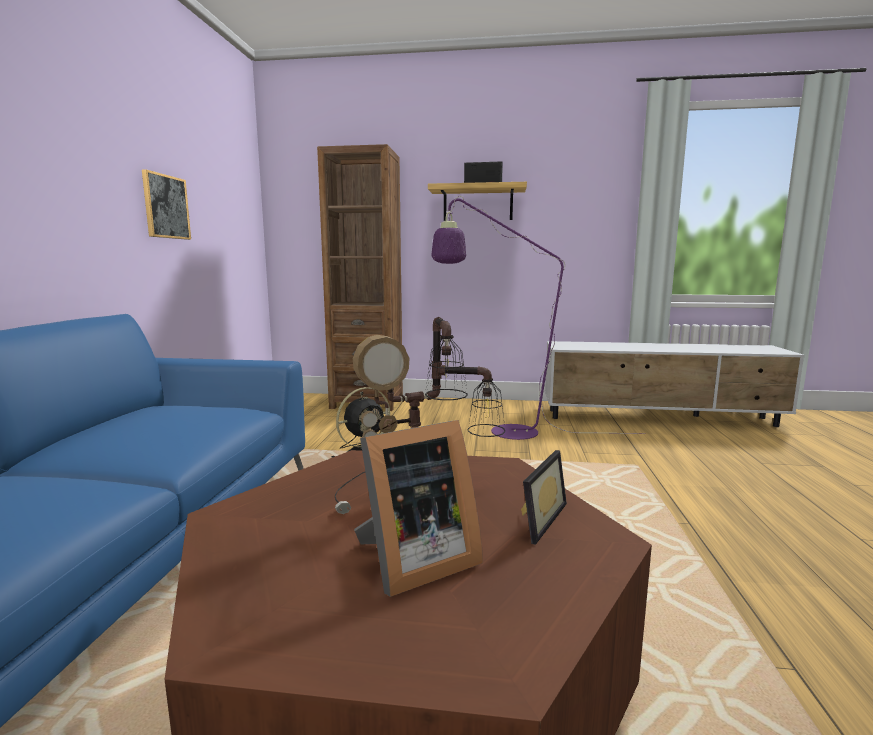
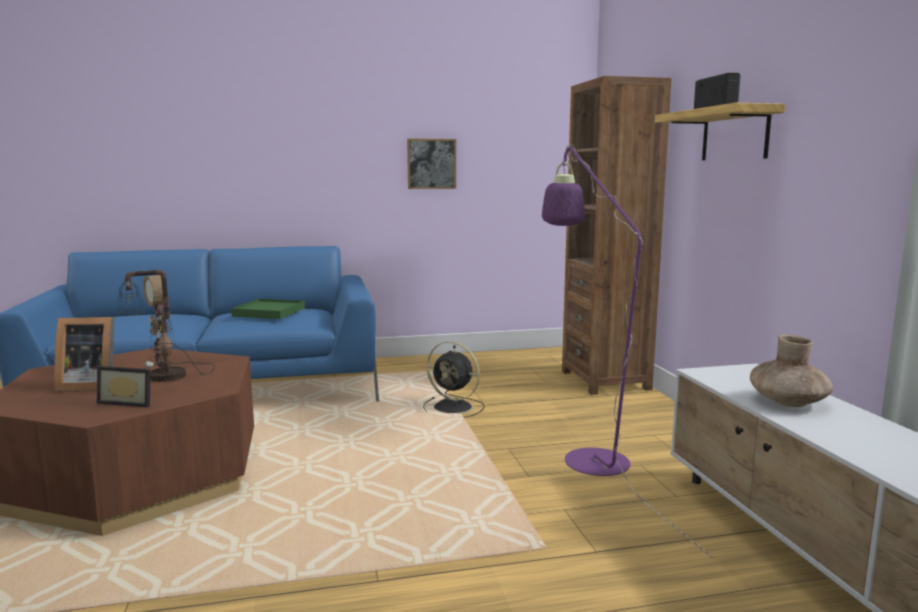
camera: 70 degrees right, 0 degrees up
picture frame [354,420,483,597] -> picture frame turned 45 degrees counterclockwise [54,317,115,391]
none -> green tray [231,299,305,319]
none -> brown vase [750,334,833,407]

